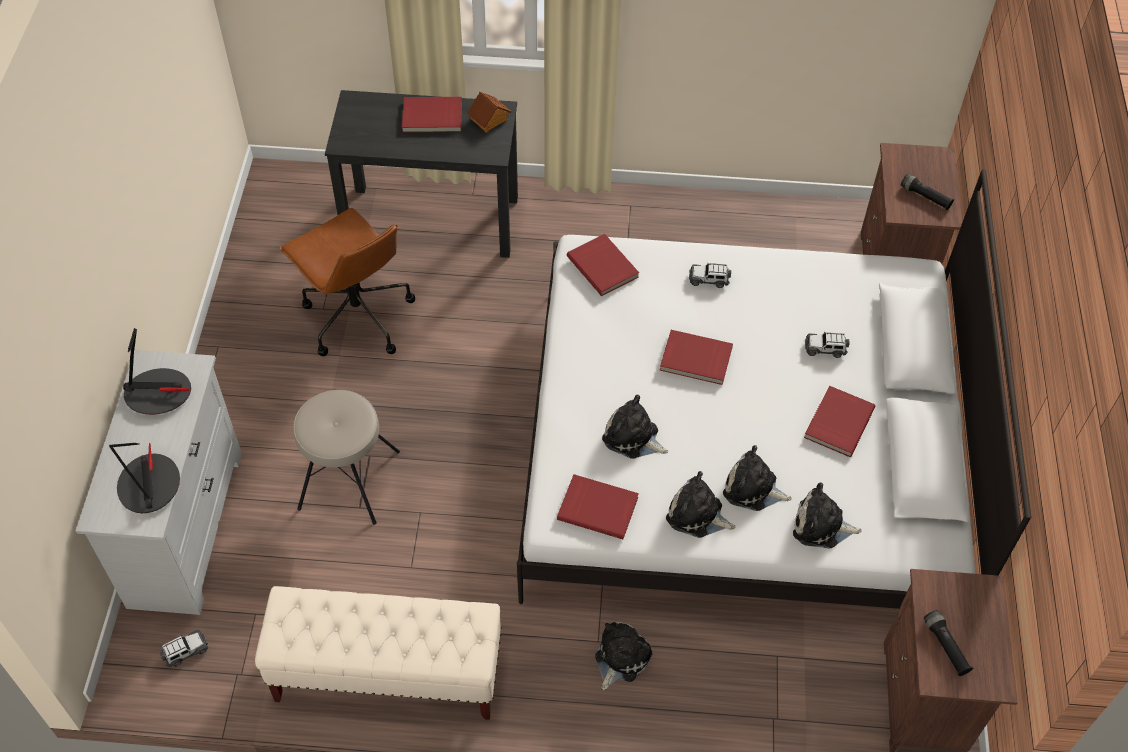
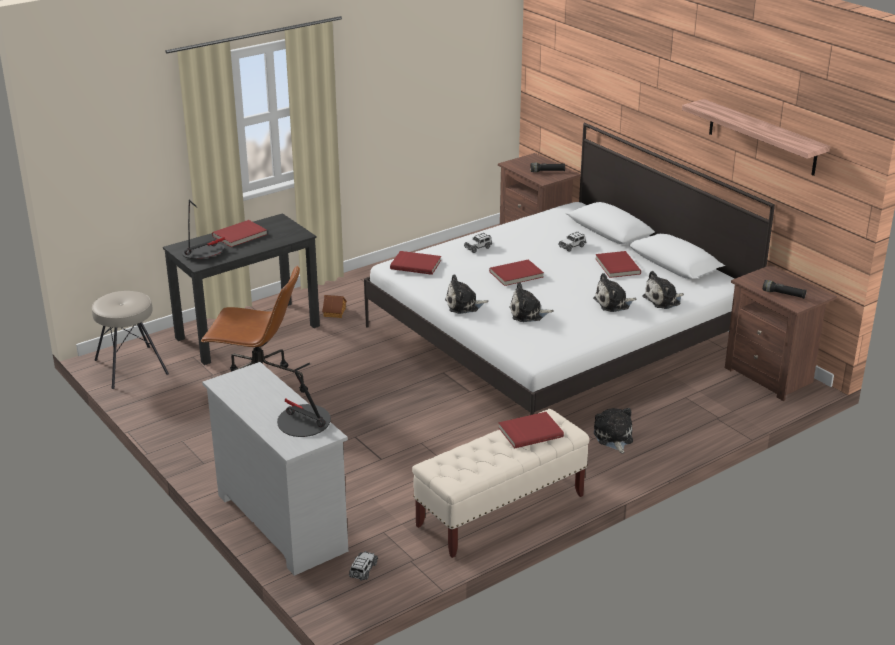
camera: 40 degrees left, 25 degrees down
table lamp [123,328,191,415] -> table lamp moved to [182,200,225,259]
beige stool [293,390,400,525] -> beige stool moved to [92,291,169,389]
toy house [467,92,512,133] -> toy house moved to [322,295,347,318]
red book [557,474,639,539] -> red book moved to [498,412,564,449]
plush toy [666,471,736,538] -> plush toy moved to [445,274,489,314]
none -> shelf [682,99,830,176]

